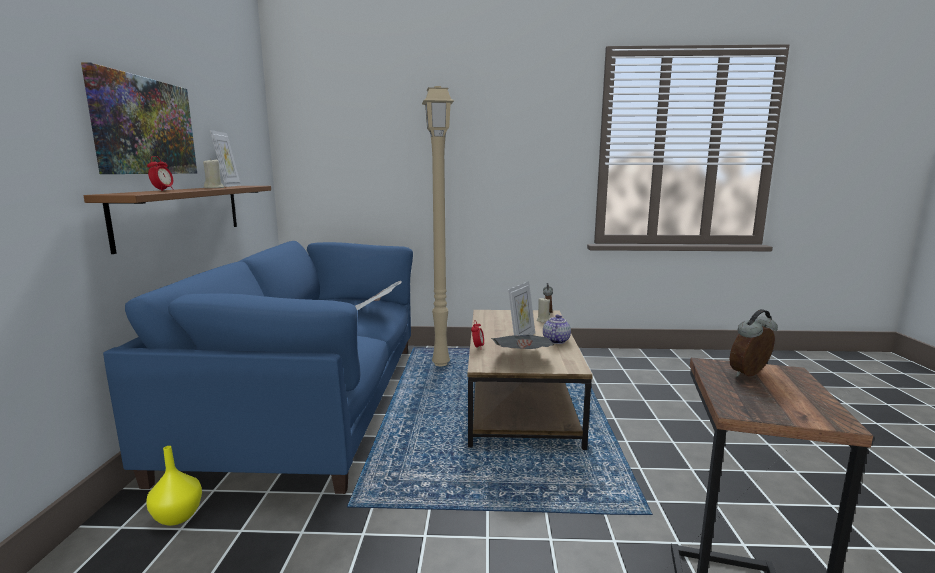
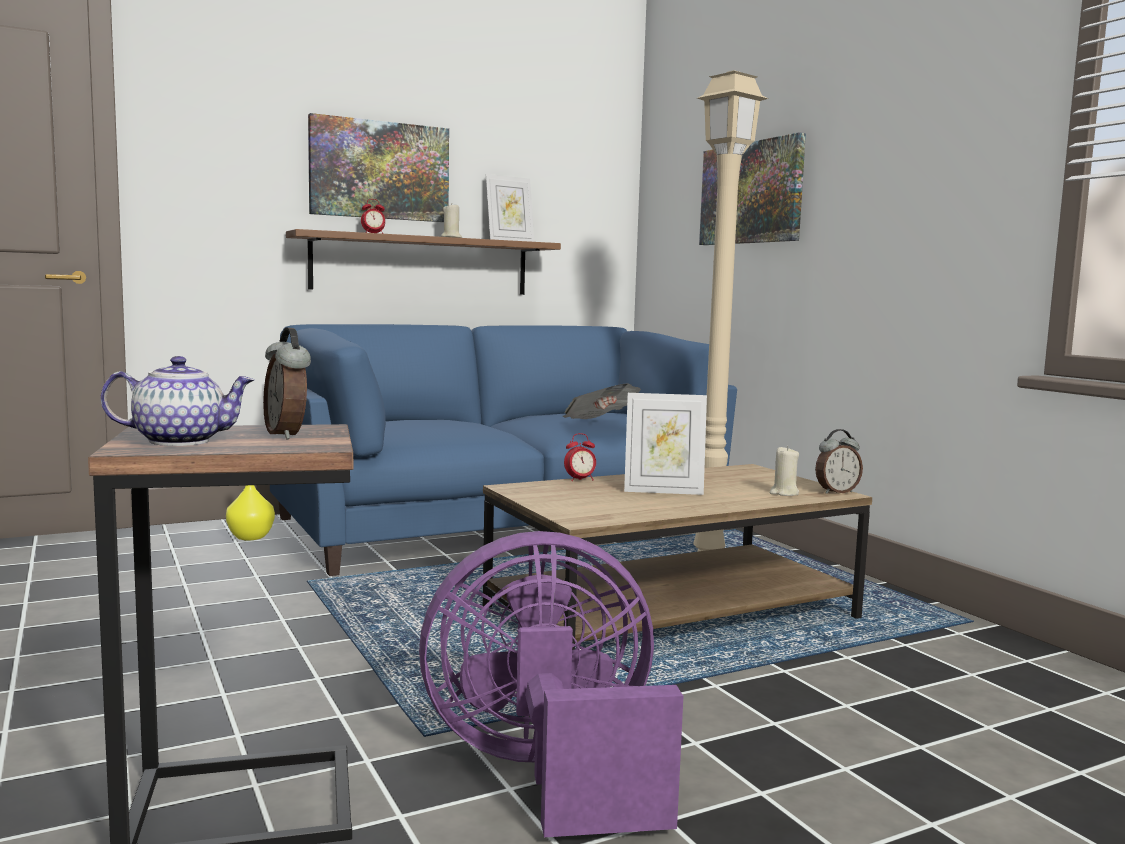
camera: 60 degrees right, 5 degrees down
newspaper [491,335,555,349] -> none
teapot [543,315,571,344] -> teapot moved to [101,356,255,446]
alarm clock [729,309,778,377] -> alarm clock turned 150 degrees counterclockwise [263,327,311,439]
none -> purple fan [419,531,683,837]
none -> picture [699,132,806,245]

